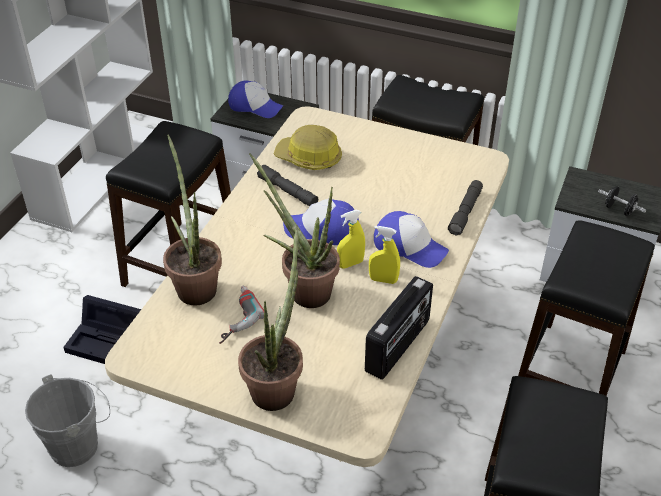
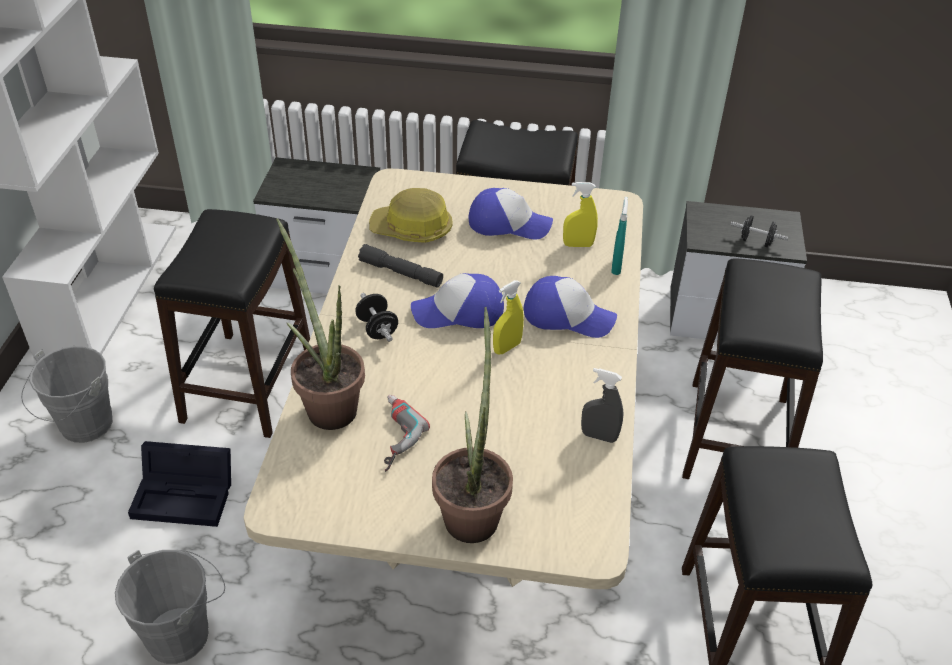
camera: 15 degrees left, 0 degrees up
cap [228,81,283,118] -> cap moved to [469,188,553,239]
potted plant [249,153,340,308] -> none
radio [365,276,433,380] -> grey spray bottle [581,368,623,443]
yellow spray bottle [369,226,400,284] -> yellow spray bottle moved to [563,182,598,247]
grey flashlight [448,180,483,236] -> turquoise spray bottle [611,197,628,275]
none -> grey bucket [21,346,113,443]
none -> black dumbbell [355,293,398,342]

